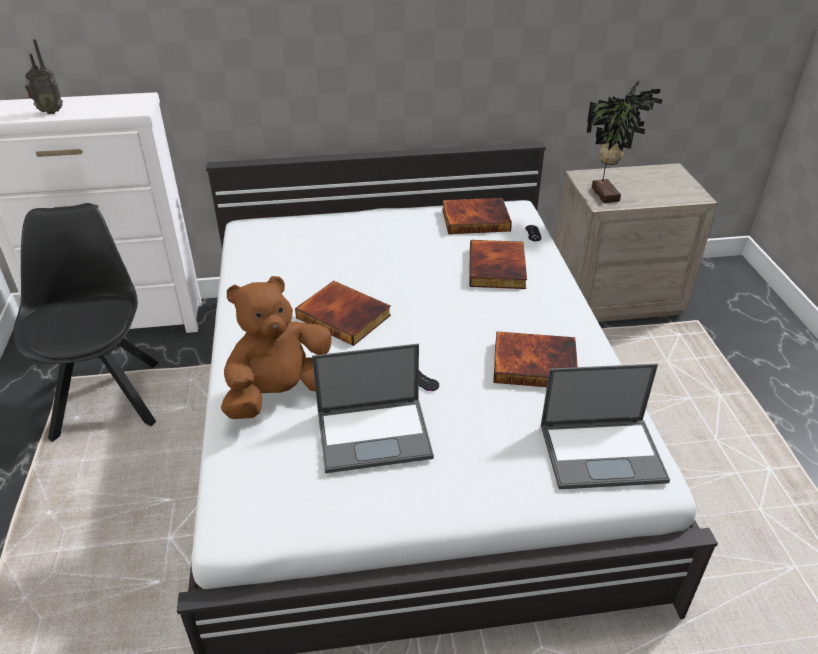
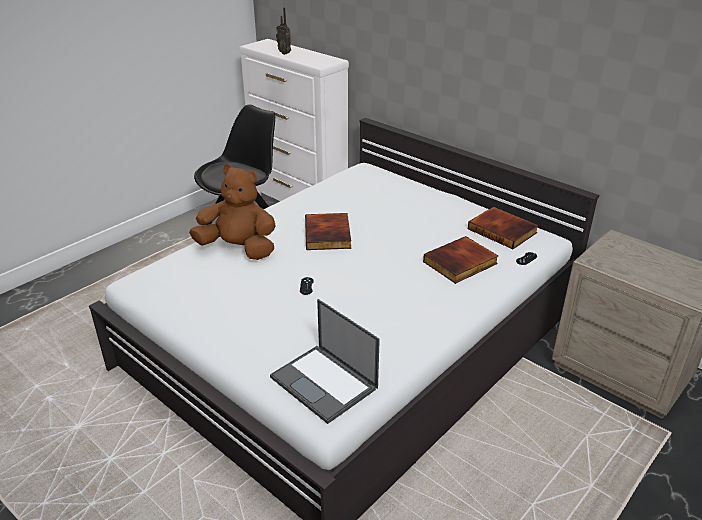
camera: 50 degrees right, 5 degrees down
laptop [312,344,434,473] -> none
book [493,331,578,387] -> none
potted plant [587,81,662,203] -> none

